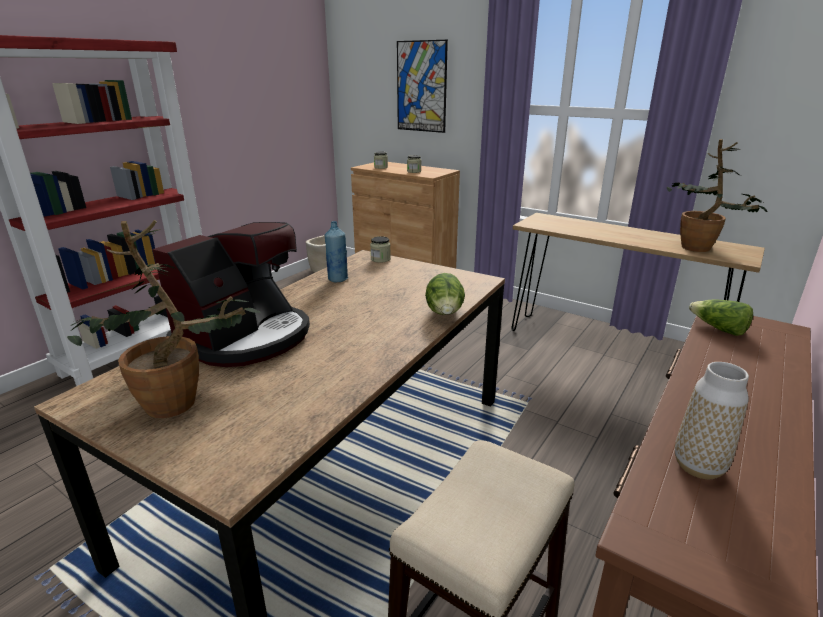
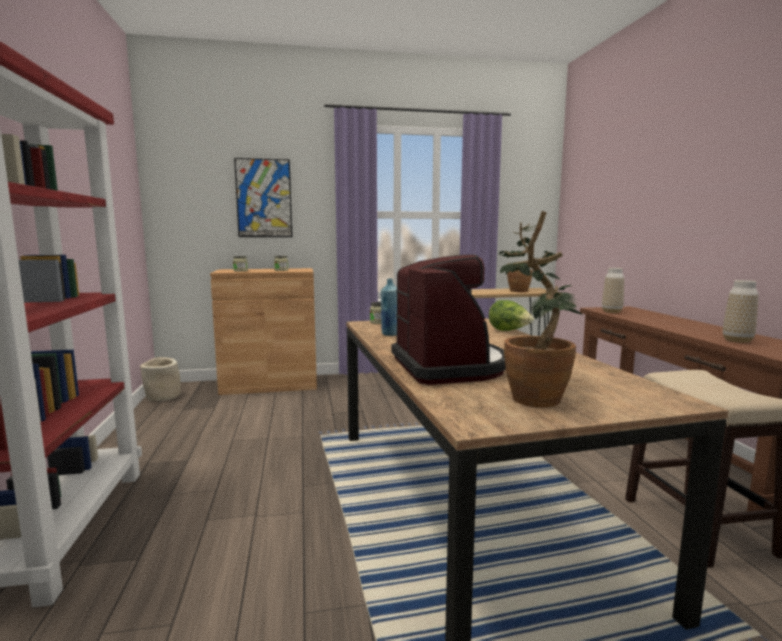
camera: 45 degrees left, 15 degrees down
lettuce [689,300,753,336] -> vase [602,268,624,313]

